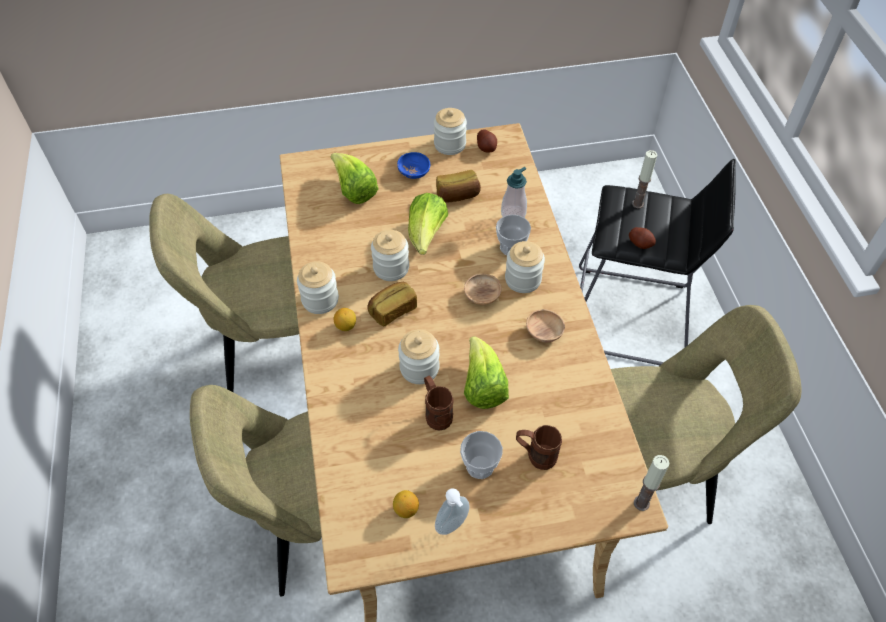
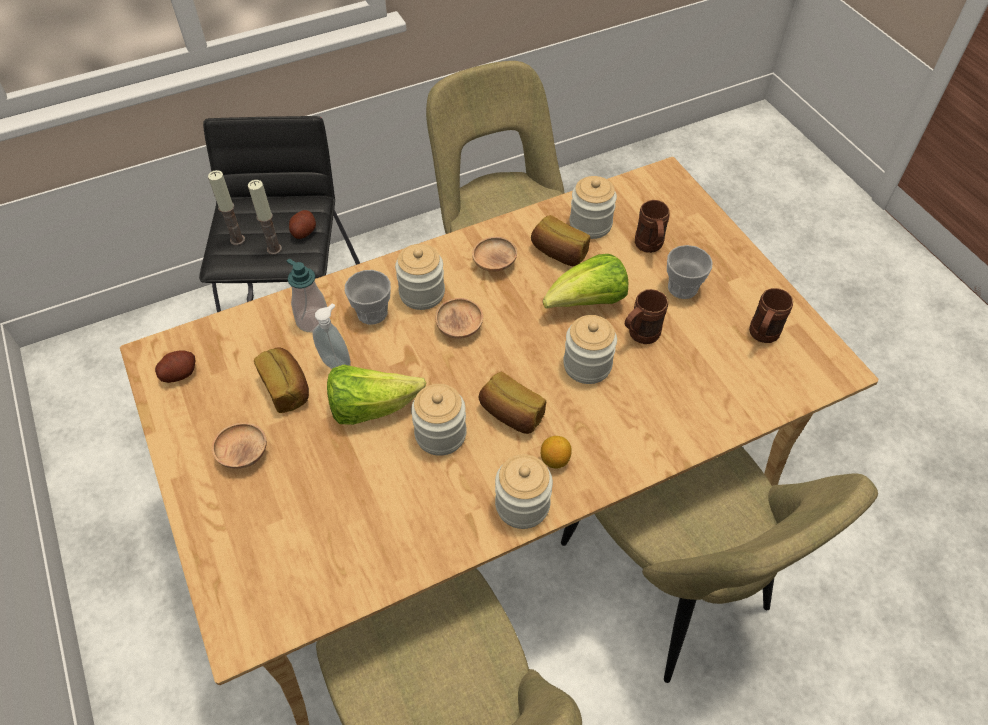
camera: 105 degrees left, 0 degrees up
lettuce [331,153,379,204] -> none
lemon [393,490,419,518] -> brown mug [749,288,793,343]
blue bowl [397,152,430,179] -> brown bowl [212,423,267,469]
jar [434,108,467,155] -> jar moved to [570,176,617,239]
soap dispenser [435,488,470,535] -> soap dispenser moved to [313,303,351,369]
candle [634,455,669,511] -> candle moved to [248,180,282,255]
none -> bread [531,215,590,266]

